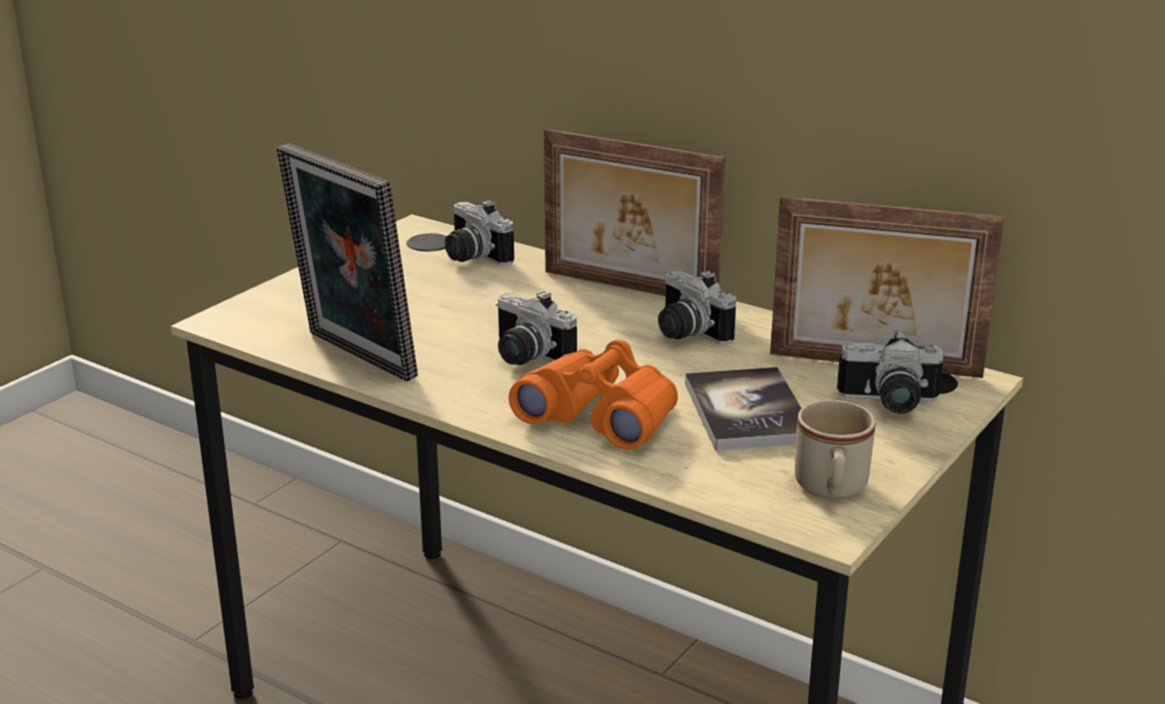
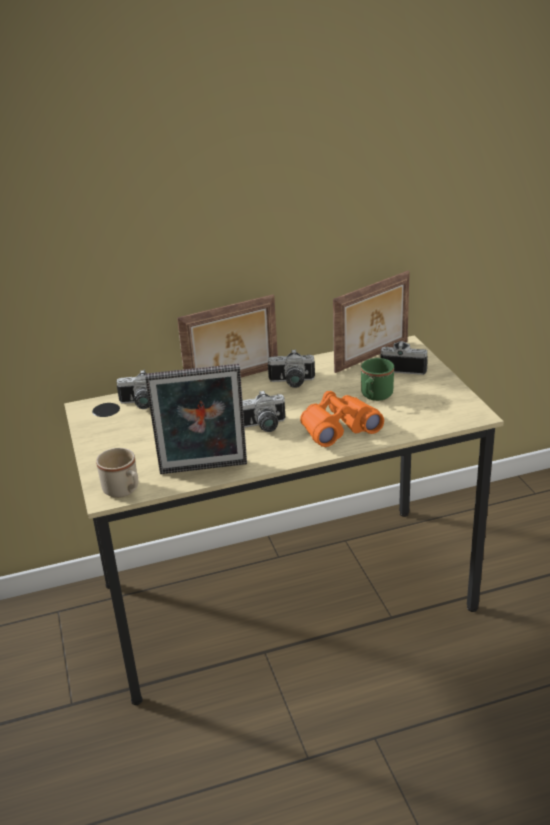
camera: 50 degrees left, 5 degrees up
book [685,367,802,451] -> green mug [361,358,394,401]
beige mug [795,400,875,499] -> beige mug moved to [96,448,139,498]
camera [837,330,944,414] -> camera turned 120 degrees counterclockwise [380,341,428,375]

